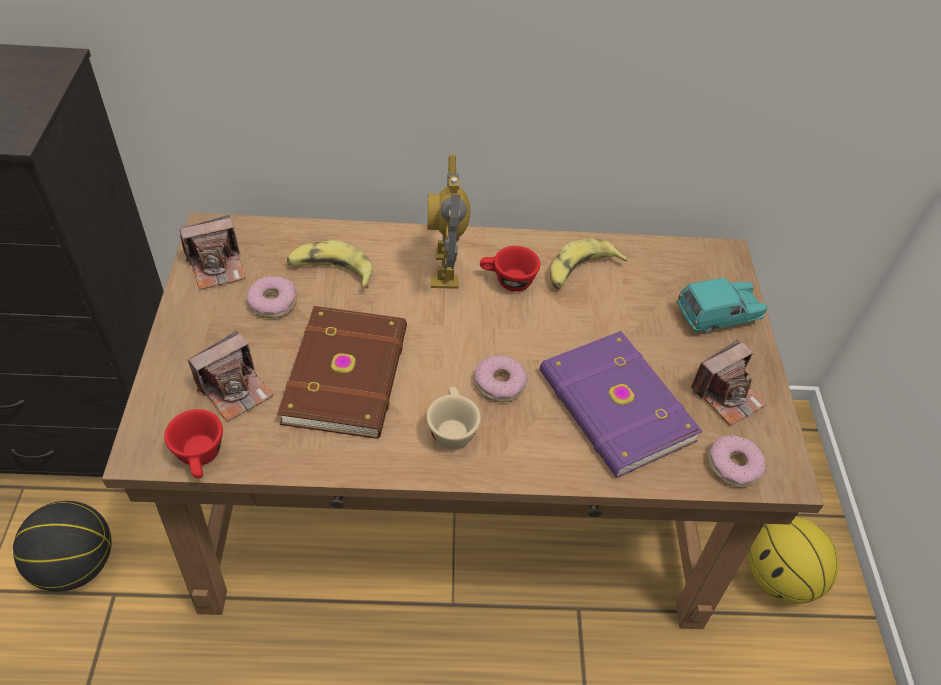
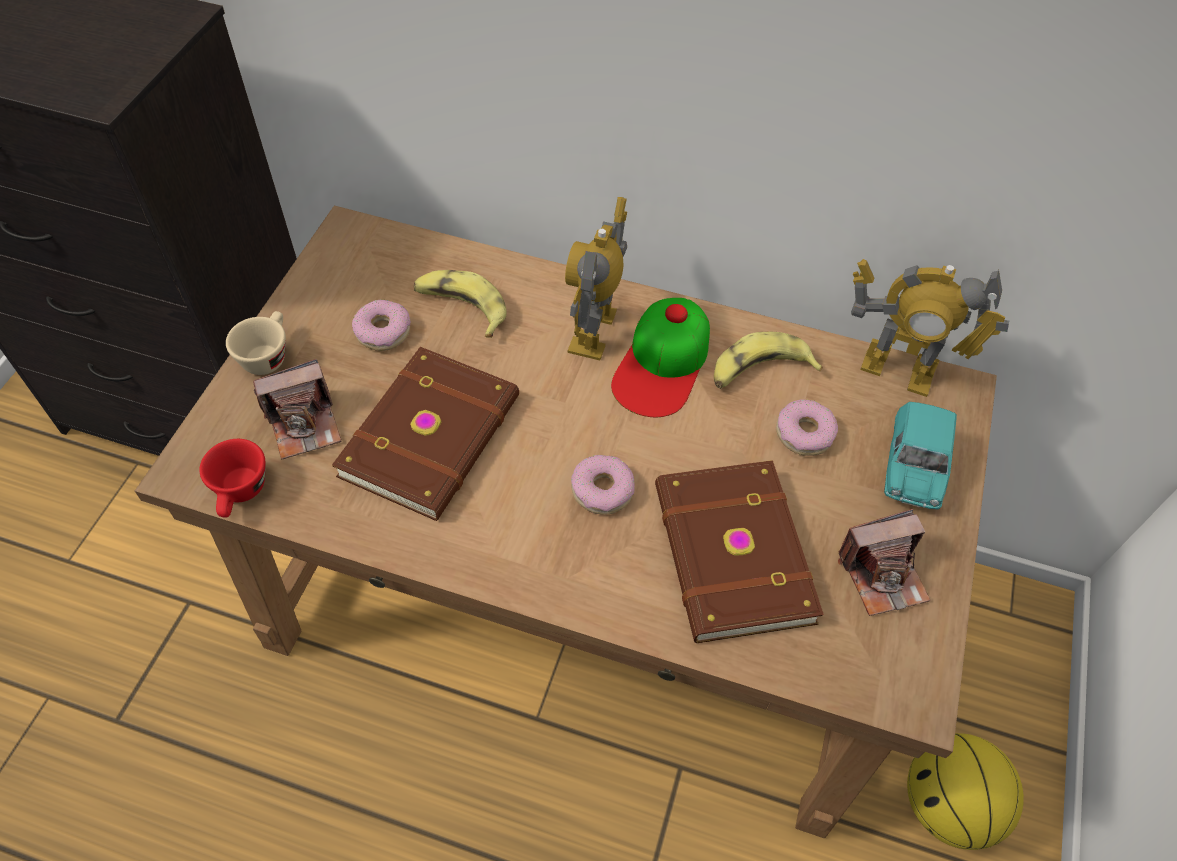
camera: 20 degrees right, 5 degrees up
basketball [13,501,111,592] -> none
camera [179,215,246,290] -> none
beige cup [426,387,481,449] -> beige cup moved to [226,311,286,375]
red cup [480,246,540,292] -> cap [611,298,710,417]
purple book [540,331,702,478] -> brown book [655,460,824,643]
turquoise toy car [677,278,767,334] -> turquoise toy car turned 105 degrees clockwise [884,402,957,510]
donut [708,435,766,488] -> donut moved to [776,399,838,456]
none -> toy robot [851,259,1009,397]

